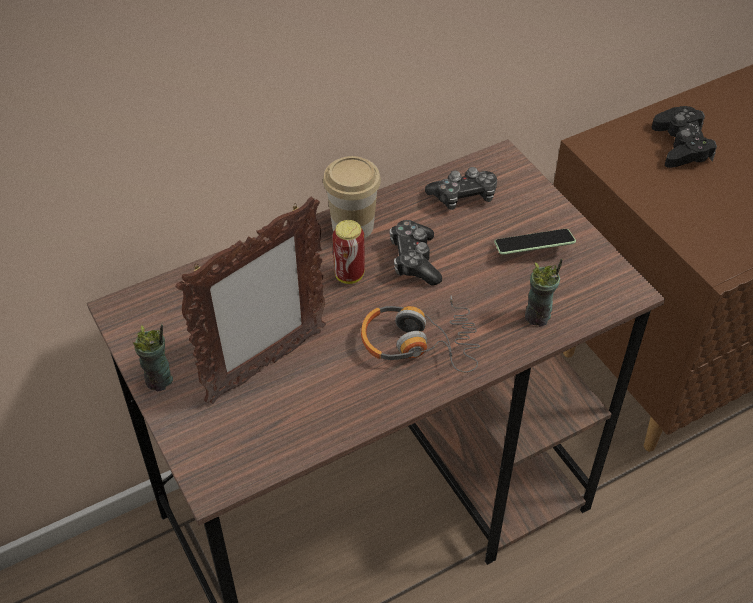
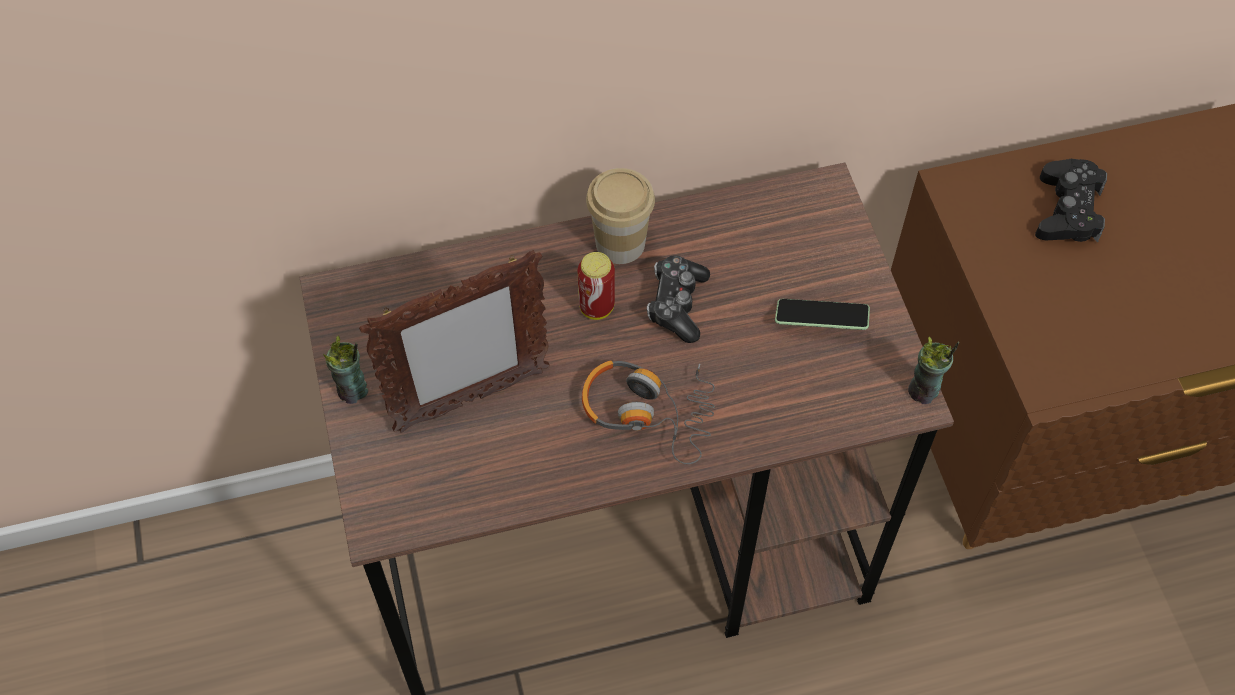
camera: 15 degrees right, 10 degrees up
game controller [425,167,497,210] -> none
cup [525,259,563,327] -> cup moved to [908,336,959,404]

